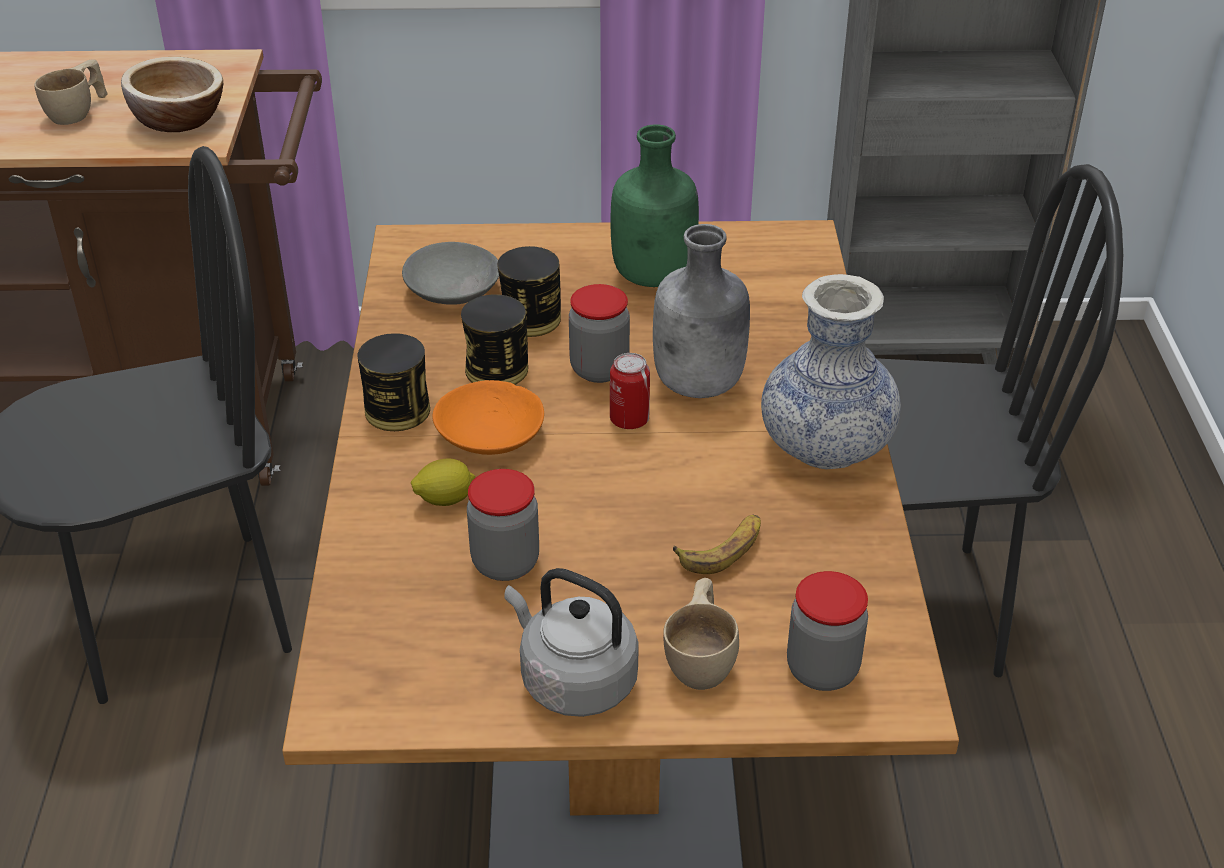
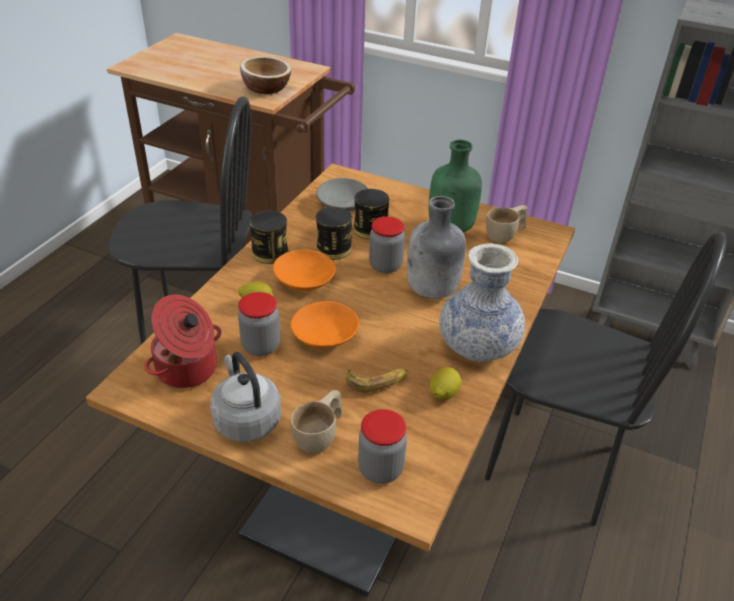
camera: 25 degrees right, 0 degrees up
beige cup [34,59,108,125] -> beige cup moved to [486,205,528,243]
can [610,353,650,429] -> none
none -> cooking pot [145,295,221,388]
none -> orange bowl [290,301,359,348]
none -> lemon [430,367,461,400]

